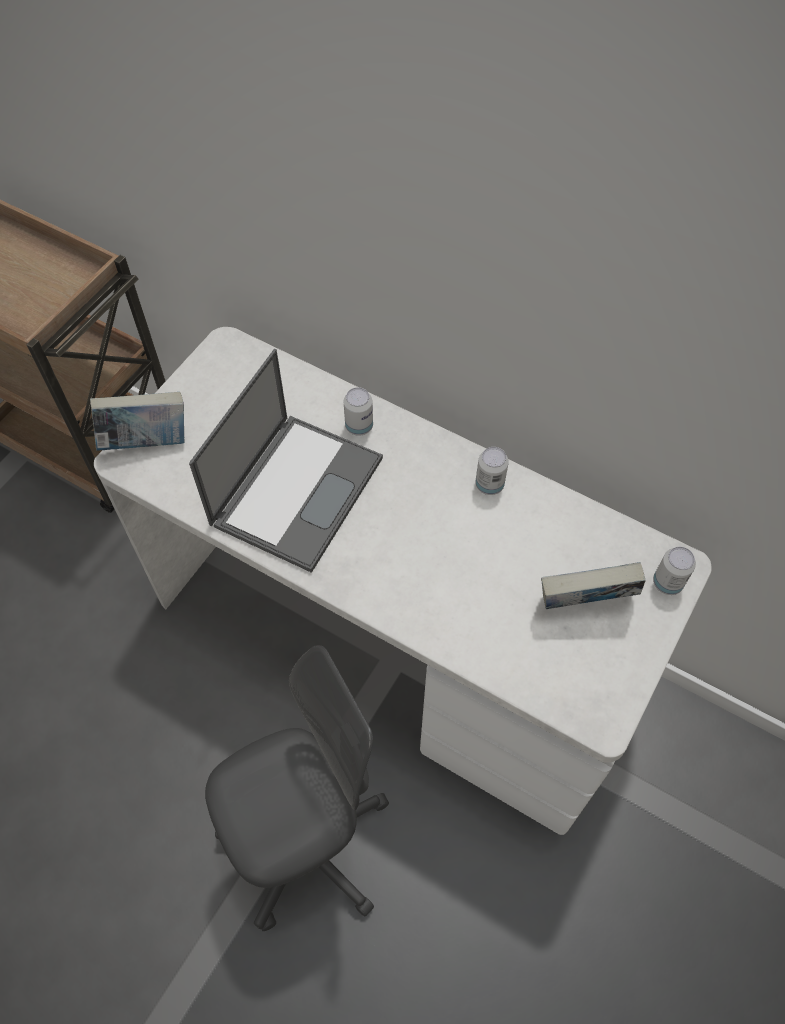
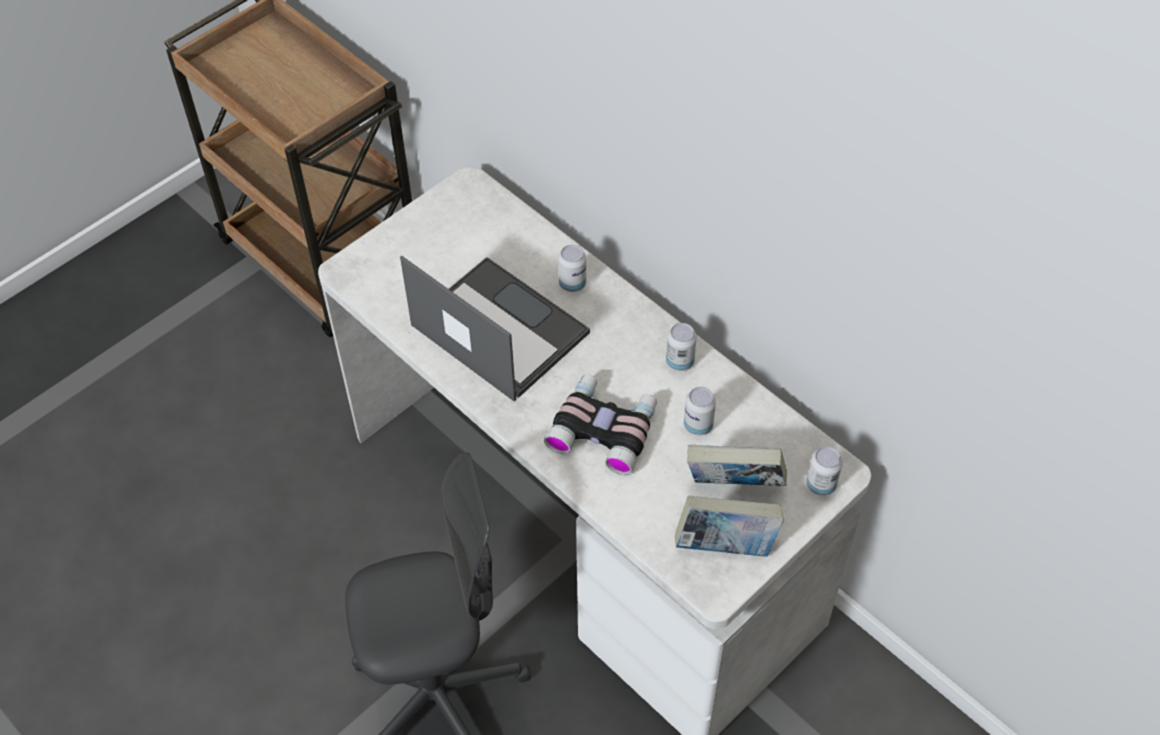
camera: 15 degrees right, 5 degrees down
book [90,392,184,451] -> book moved to [675,495,784,557]
laptop [189,349,383,573] -> laptop turned 90 degrees counterclockwise [400,256,590,401]
none -> binoculars [544,374,657,475]
none -> can [684,387,716,436]

